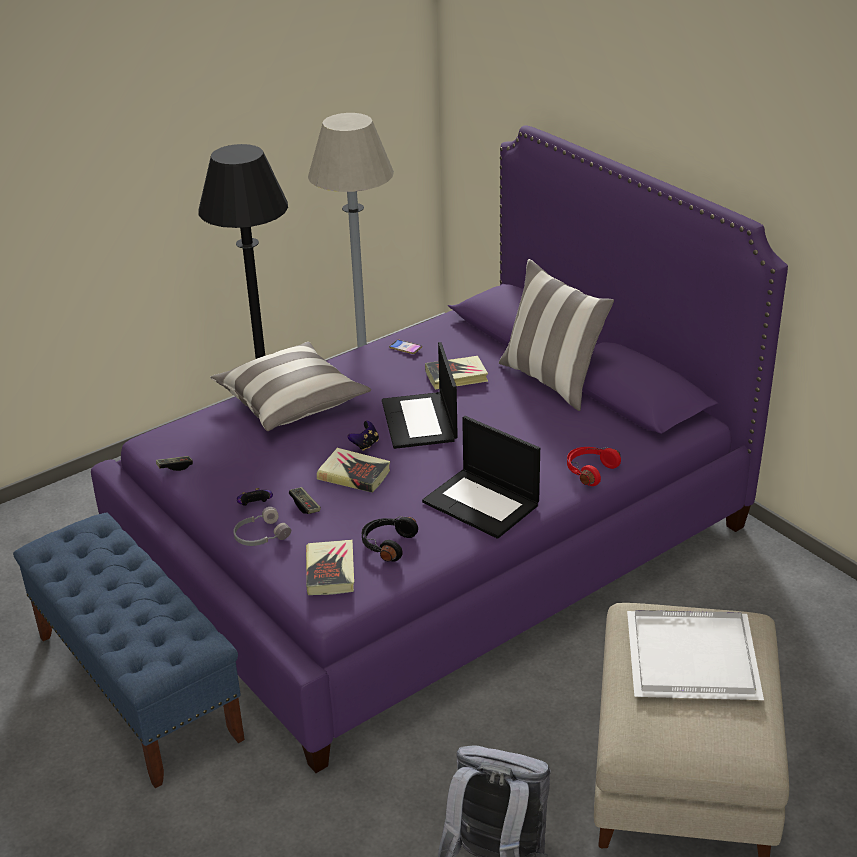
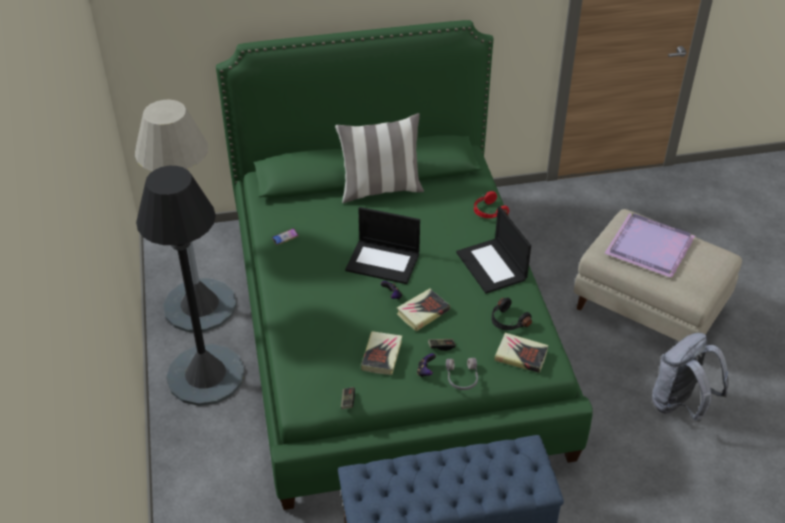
camera: 65 degrees left, 10 degrees up
purple bed [91,125,788,773] -> green bed [216,20,593,510]
pillow [210,342,371,431] -> none
laptop [422,416,540,539] -> laptop turned 90 degrees clockwise [456,206,531,294]
book [425,356,488,390] -> book moved to [361,331,402,375]
white tray [627,610,764,700] -> purple tray [605,213,695,278]

